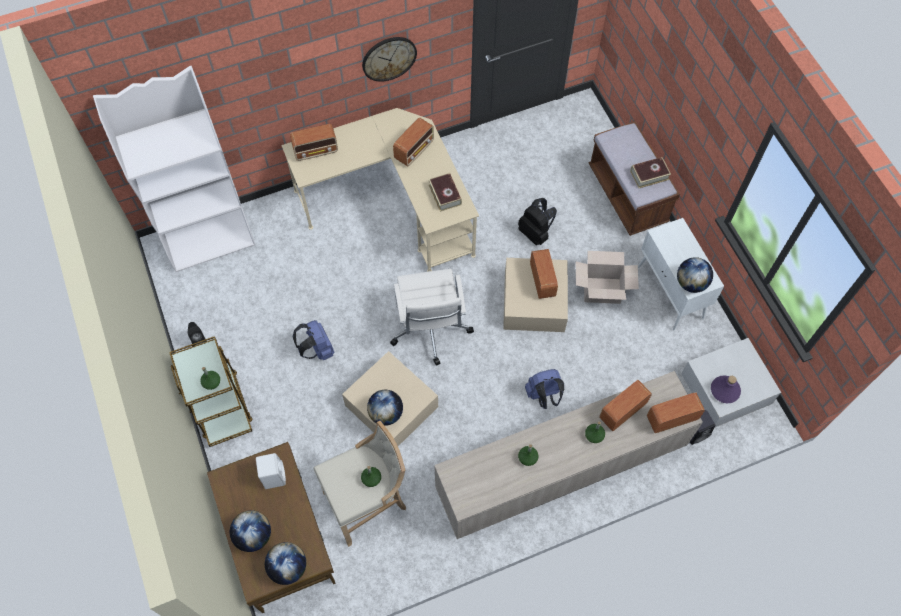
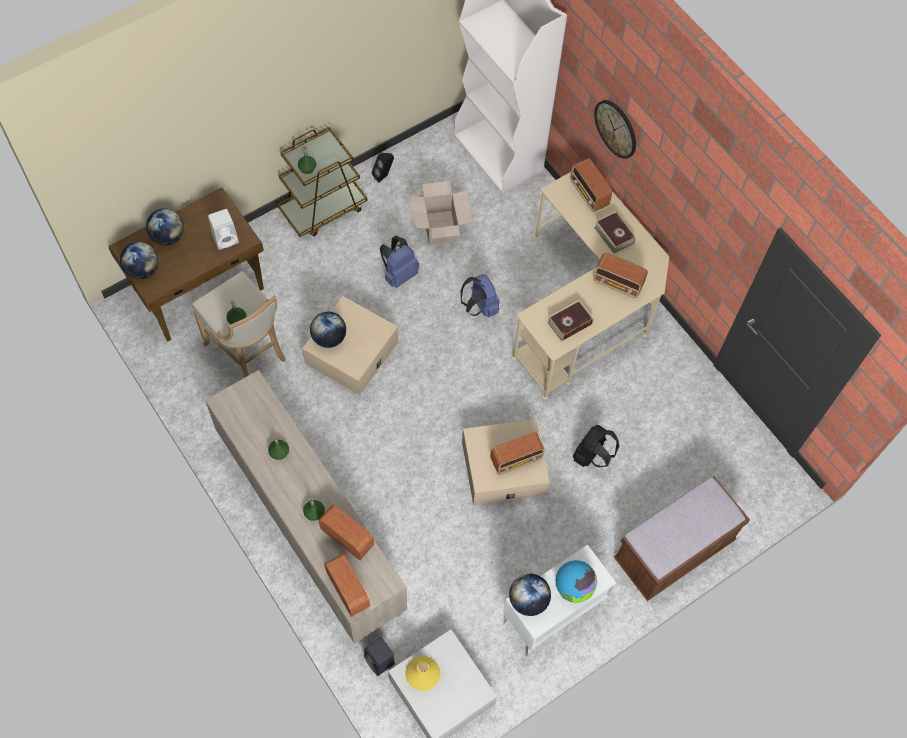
camera: 75 degrees right, 0 degrees up
wall clock [362,37,417,82] -> wall clock moved to [594,100,636,159]
white office chair [390,269,474,366] -> none
blue backpack [525,369,564,409] -> blue backpack moved to [460,274,500,317]
cardboard box [576,251,639,304] -> cardboard box moved to [410,181,472,245]
book [630,157,671,188] -> book moved to [594,211,636,254]
purple bottle [711,375,741,403] -> yellow bottle [405,656,440,691]
none -> globe [556,560,598,603]

